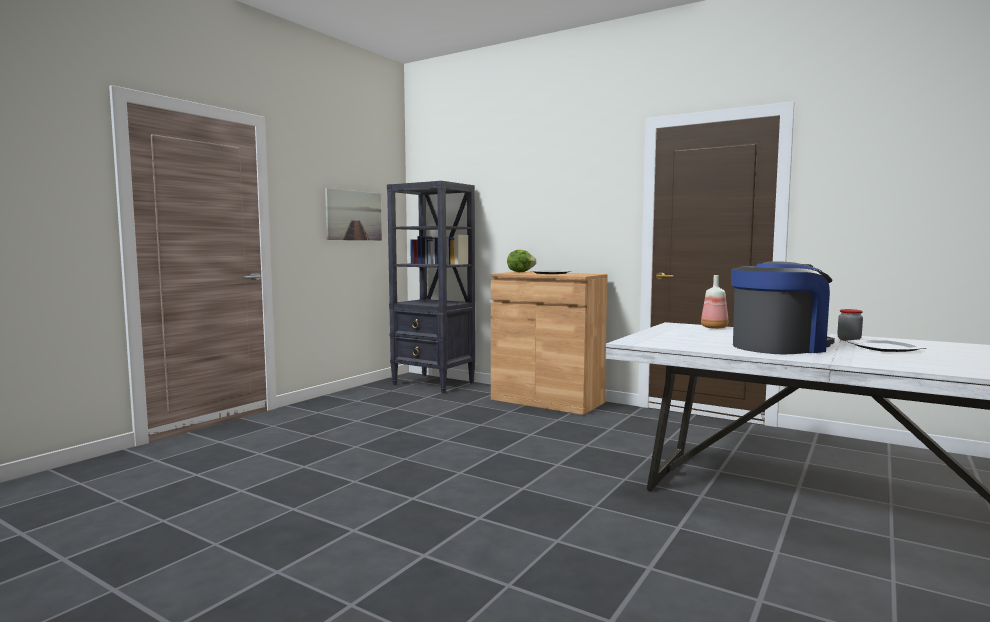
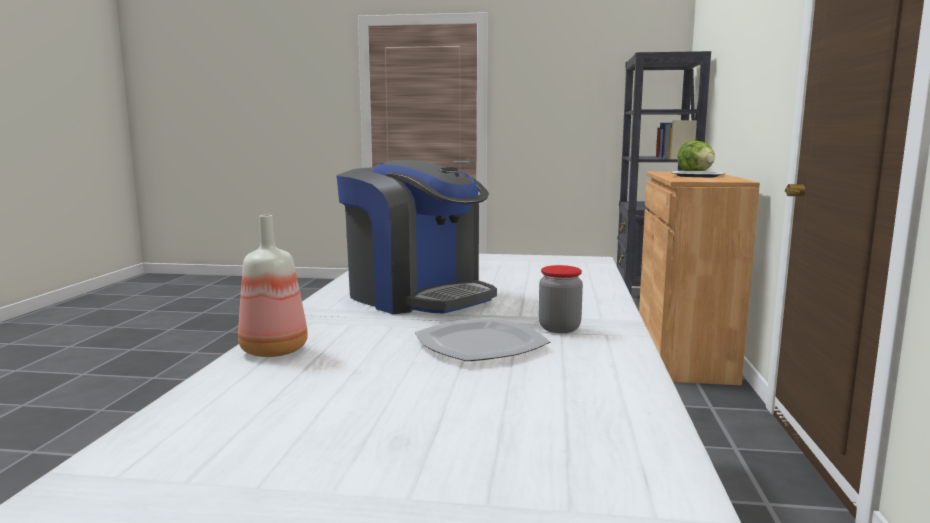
camera: 65 degrees right, 5 degrees up
picture [325,188,382,240] -> none
bottle [701,275,728,329] -> bottle moved to [238,215,308,357]

